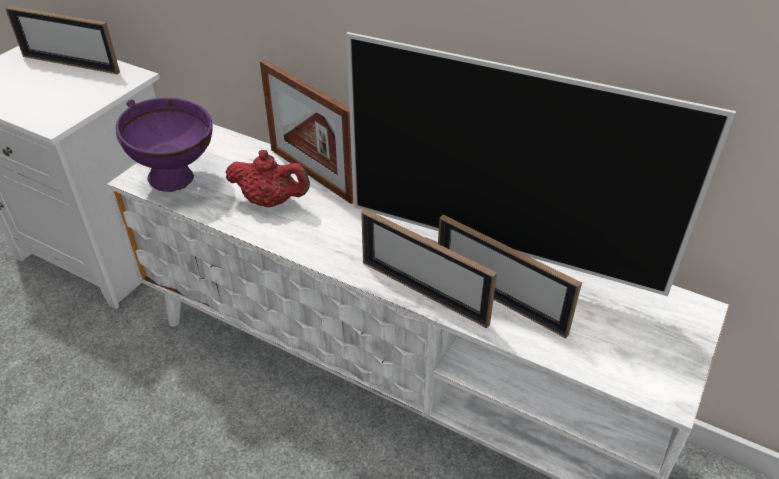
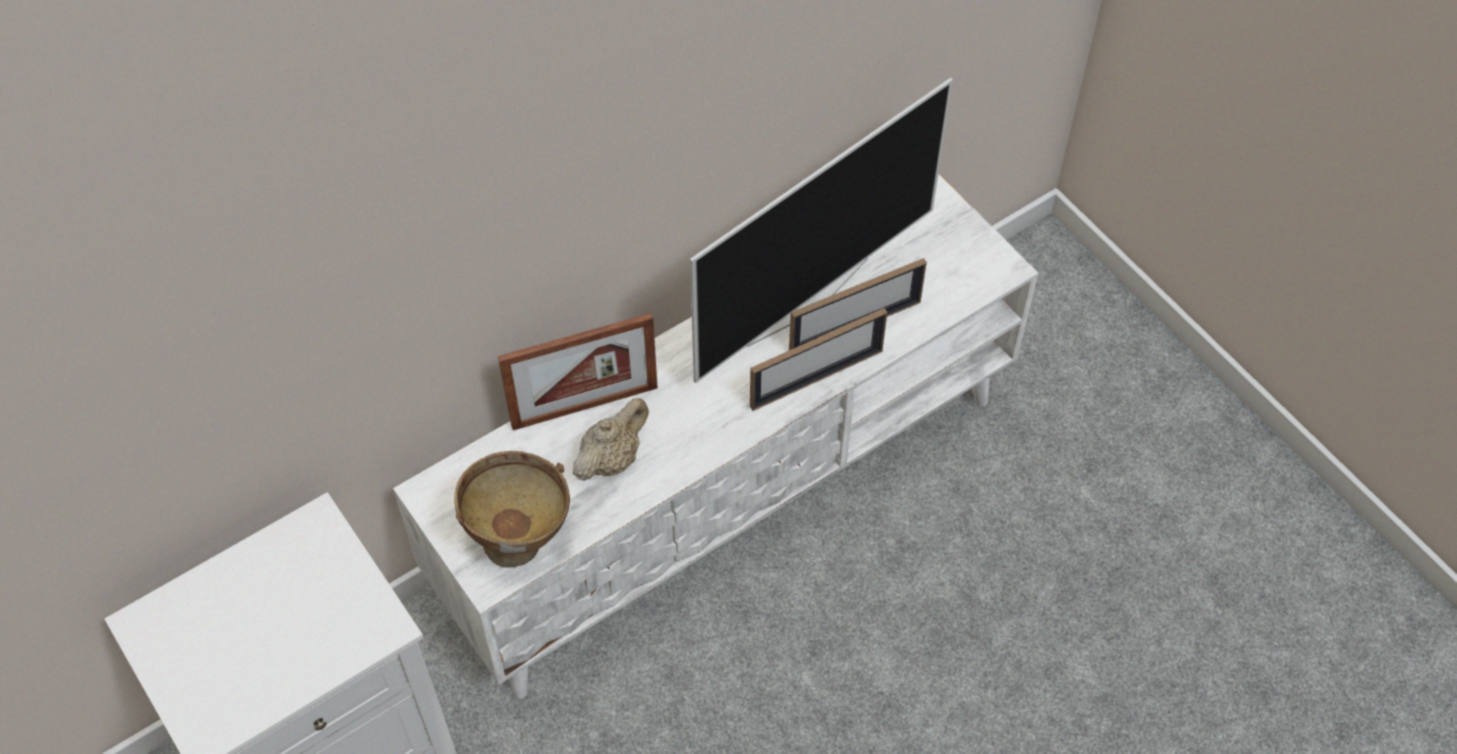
camera: 65 degrees left, 15 degrees up
picture frame [5,6,120,74] -> none
purple bowl [116,98,213,192] -> brown bowl [454,451,570,568]
red teapot [225,150,310,207] -> beige teapot [573,398,649,481]

